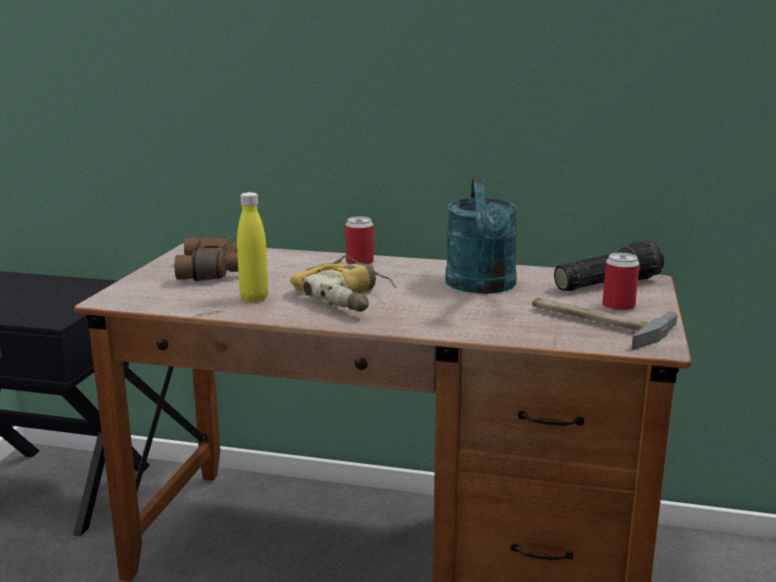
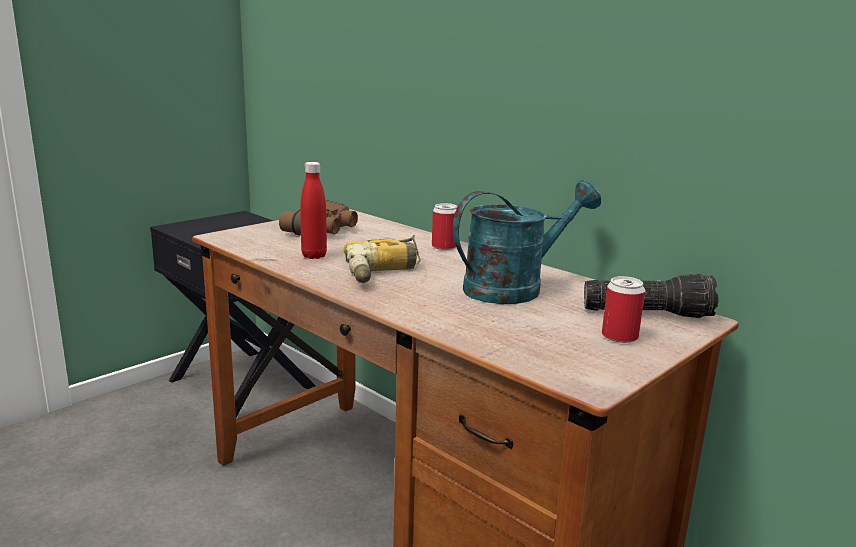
camera: 30 degrees right, 0 degrees up
yellow bottle [237,192,268,302] -> red bottle [300,162,327,259]
turquoise watering can [445,178,518,294] -> turquoise watering can turned 150 degrees counterclockwise [453,180,601,304]
hammer [532,298,677,350] -> none

